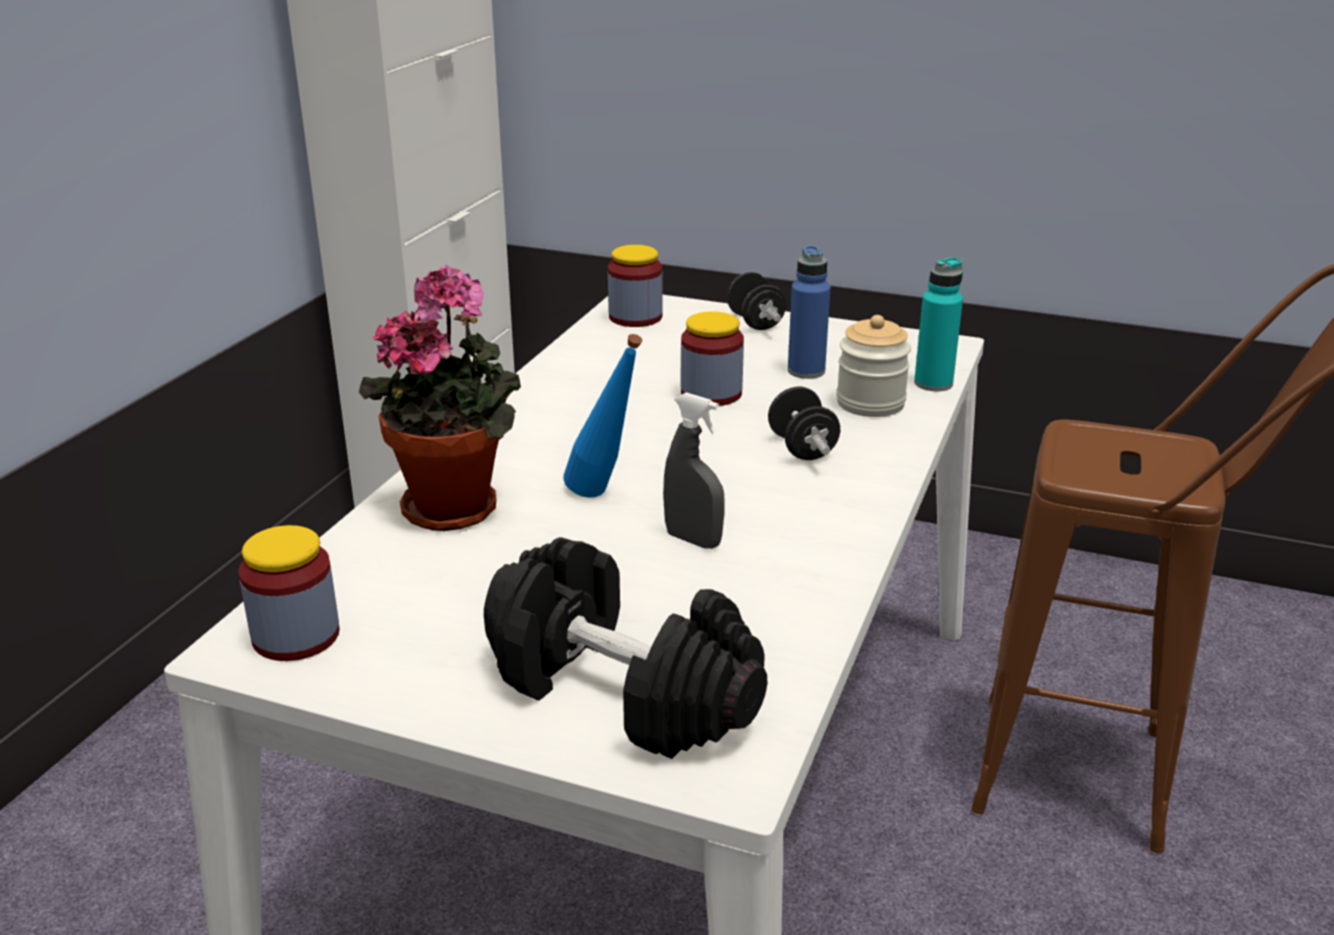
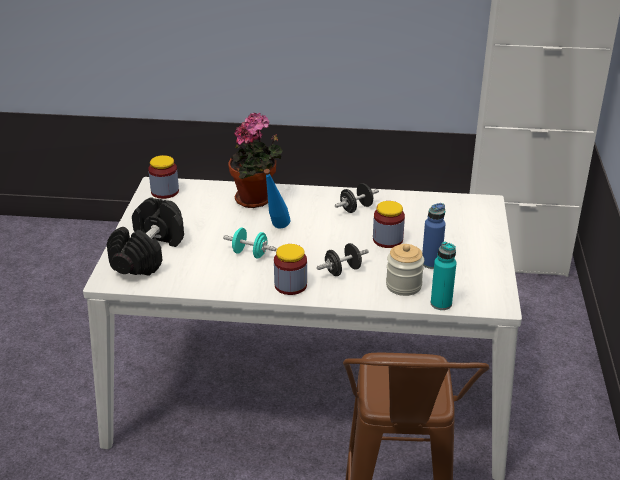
camera: 75 degrees right, 5 degrees up
jar [608,245,663,327] -> jar moved to [274,244,307,295]
grey spray bottle [663,392,725,549] -> turquoise dumbbell [223,228,277,258]
black dumbbell [727,272,786,330] -> black dumbbell moved to [335,183,379,213]

